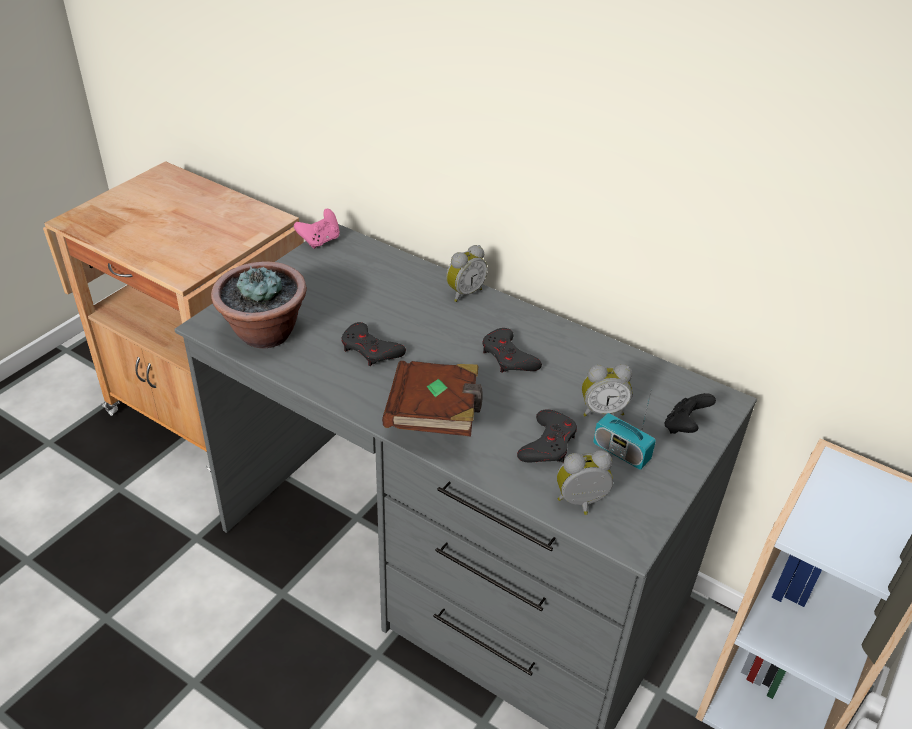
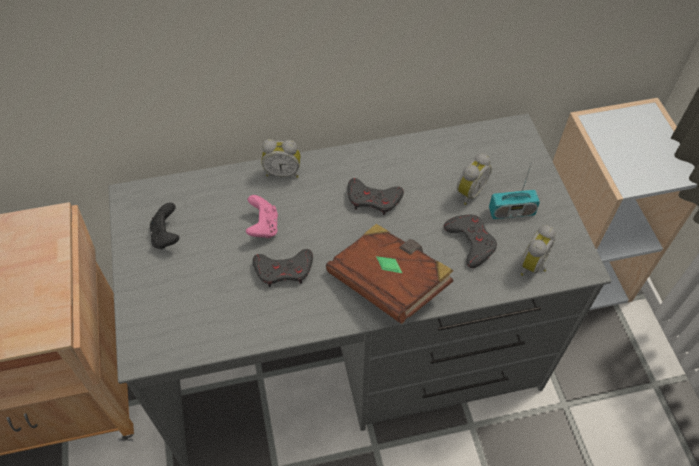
camera: 45 degrees left, 15 degrees up
potted plant [211,261,307,348] -> none
pink game controller [294,209,340,249] -> pink game controller moved to [246,195,278,238]
alarm clock [446,245,488,302] -> alarm clock turned 90 degrees clockwise [261,139,301,178]
black game controller [664,393,716,434] -> black game controller moved to [150,203,180,249]

